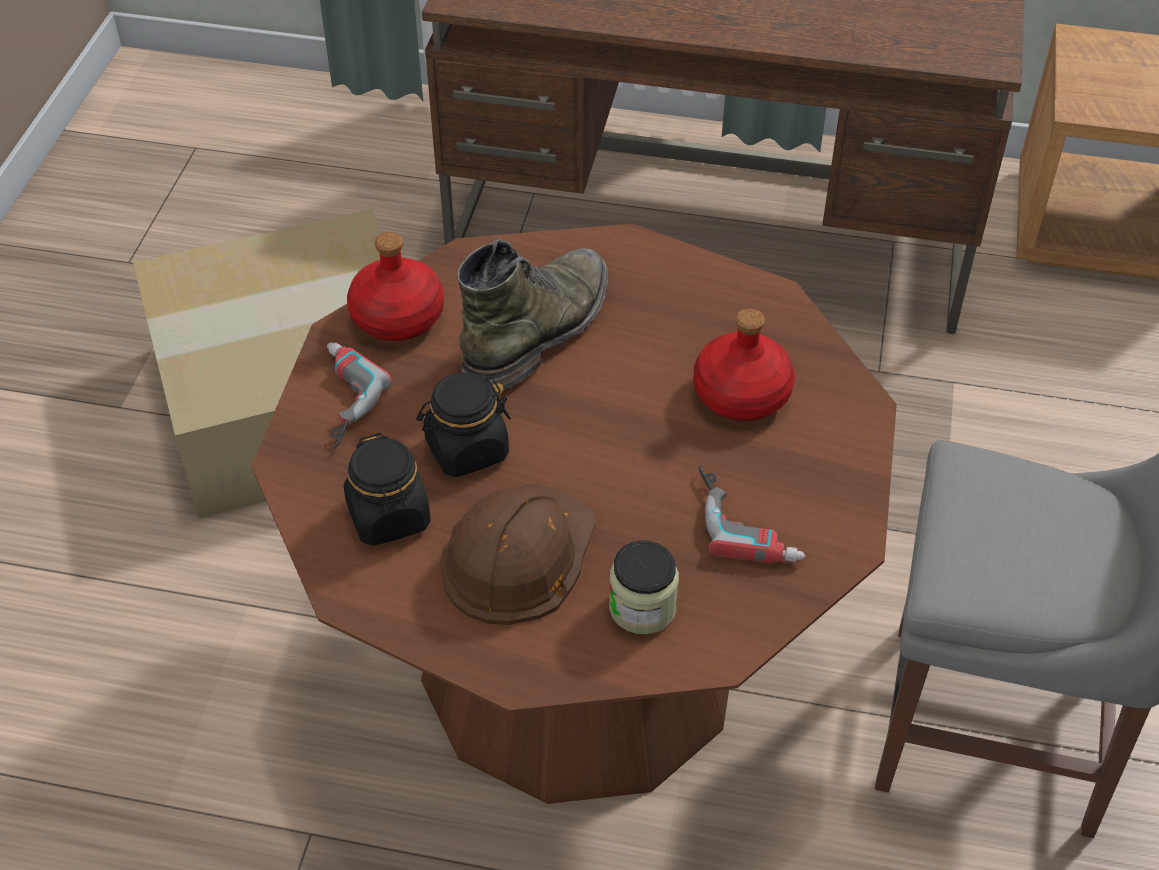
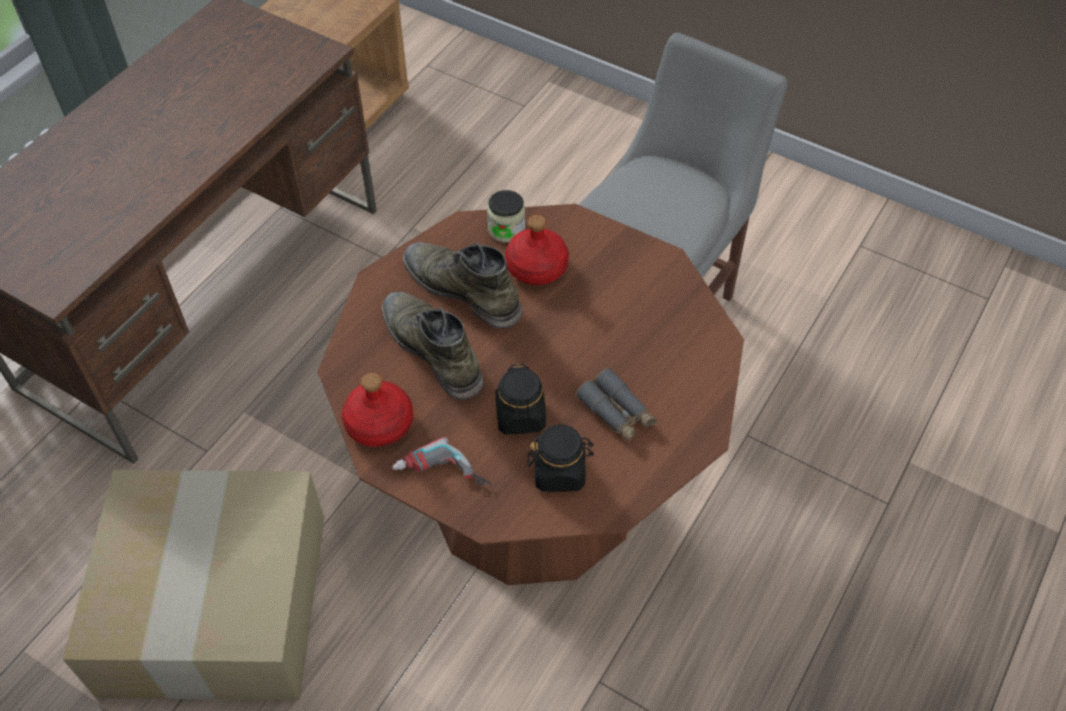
camera: 70 degrees left, 5 degrees up
brown hard hat [440,483,597,625] -> grey binoculars [576,368,657,443]
jar [609,540,679,634] -> jar moved to [487,190,525,243]
power drill [699,465,805,564] -> none
none -> green boot [403,242,522,329]

